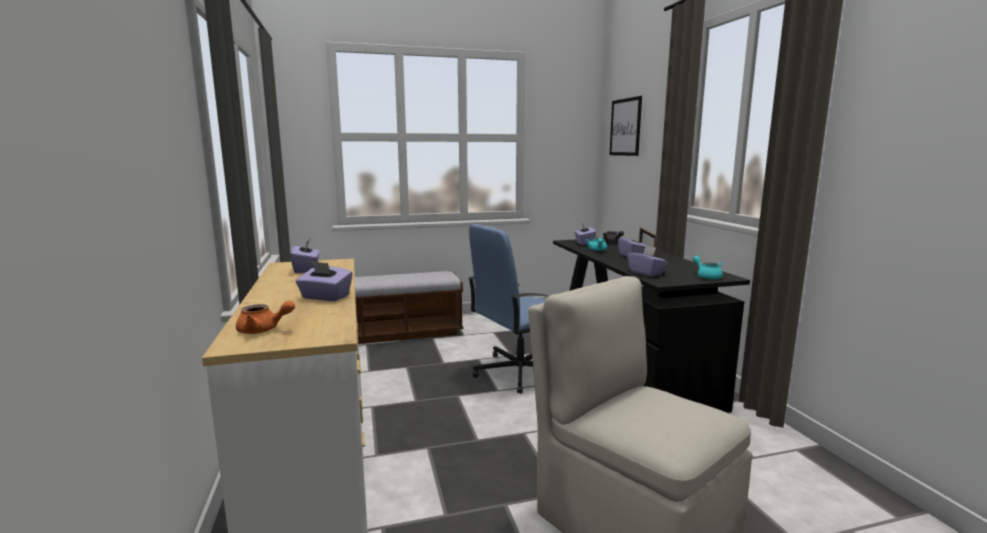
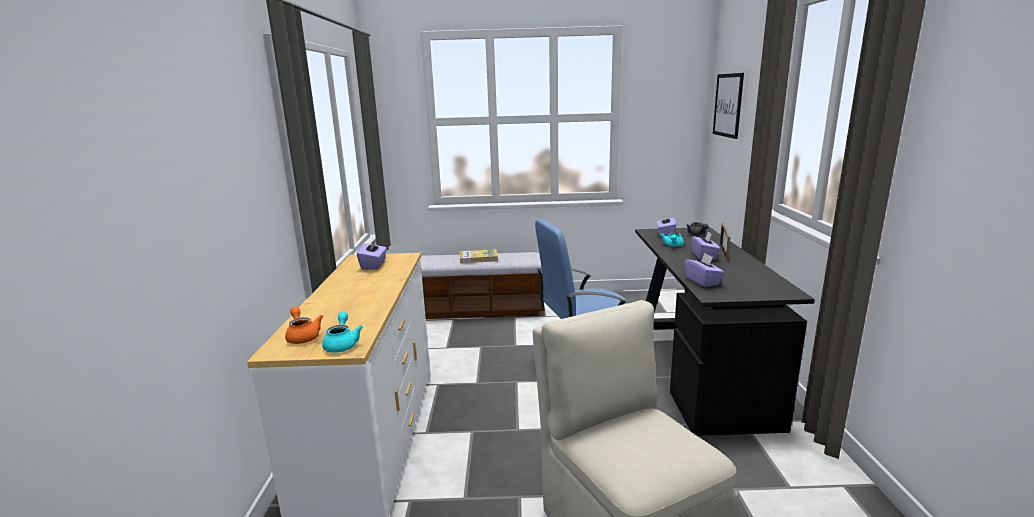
camera: 15 degrees right, 5 degrees up
orange teapot [236,300,295,334] -> orange teapot turned 135 degrees counterclockwise [285,306,323,344]
purple tissue box [296,261,352,301] -> none
turquoise teapot [693,256,723,280] -> turquoise teapot moved to [322,312,363,353]
none -> book [460,249,498,263]

